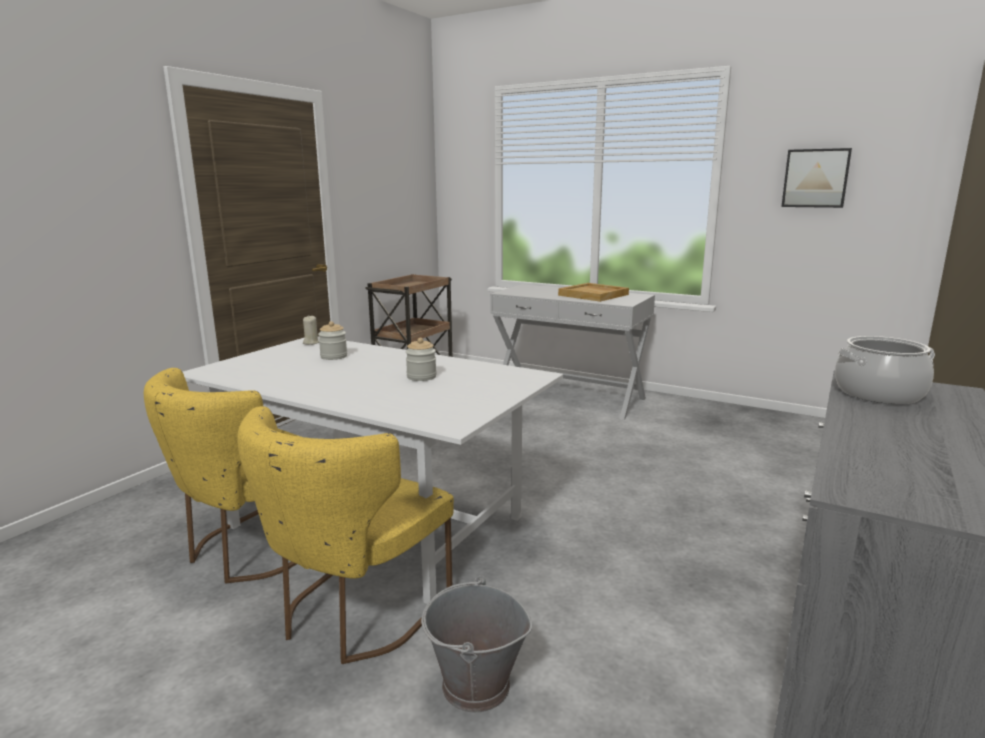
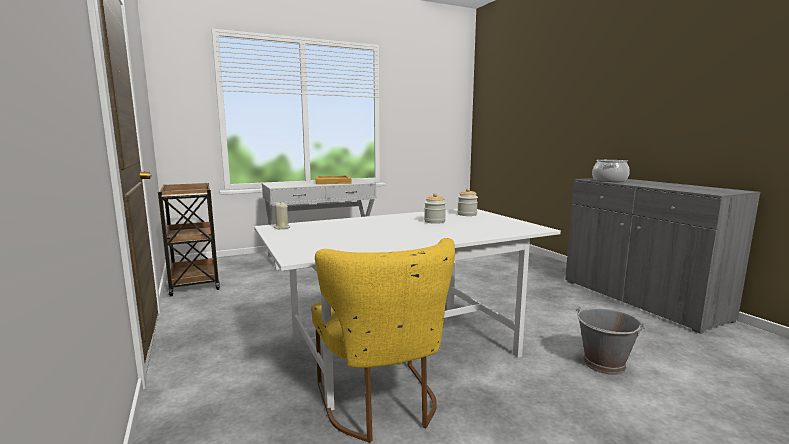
camera: 55 degrees left, 5 degrees down
yellow chair [237,406,454,664] -> none
jar [318,321,347,360] -> jar moved to [457,188,478,216]
picture [781,148,852,208] -> none

